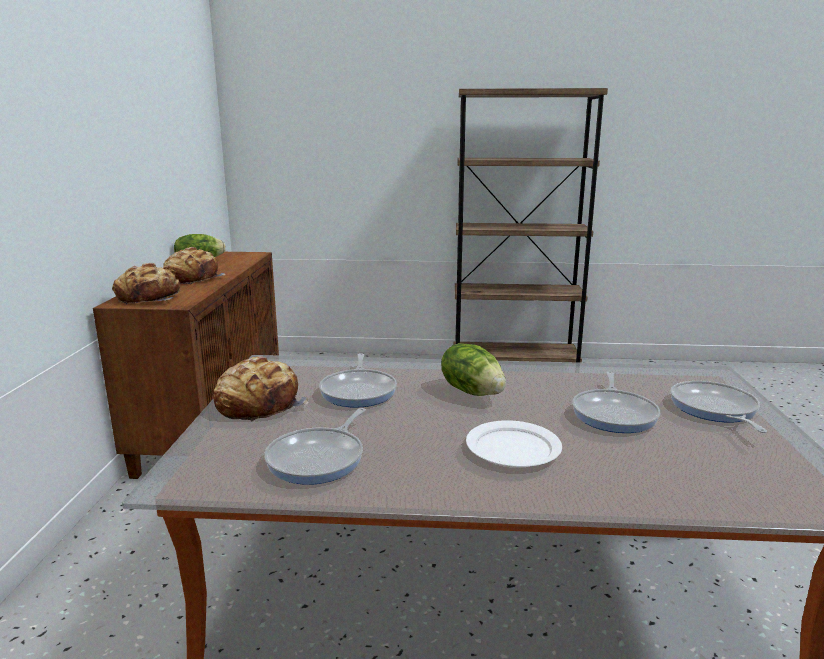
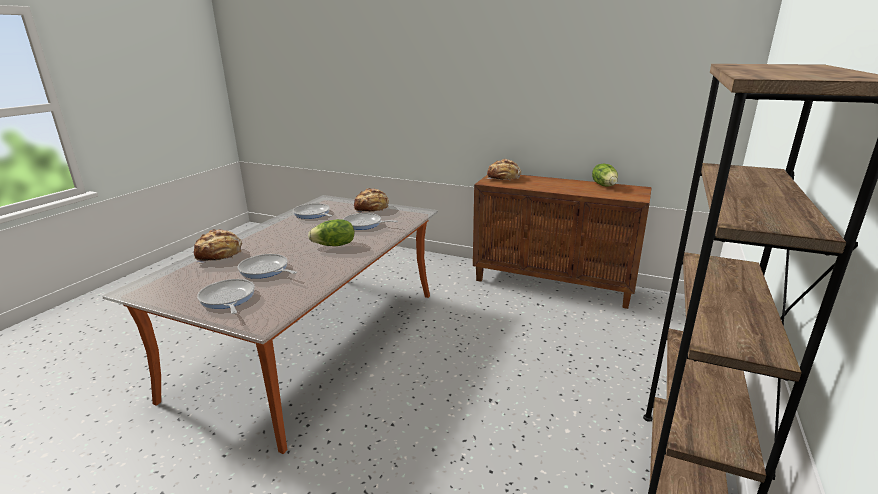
camera: 110 degrees right, 5 degrees up
bread [163,247,226,285] -> bread moved to [194,229,242,263]
white plate [466,420,562,467] -> none
frying pan [670,381,767,433] -> frying pan turned 135 degrees counterclockwise [197,279,255,314]

